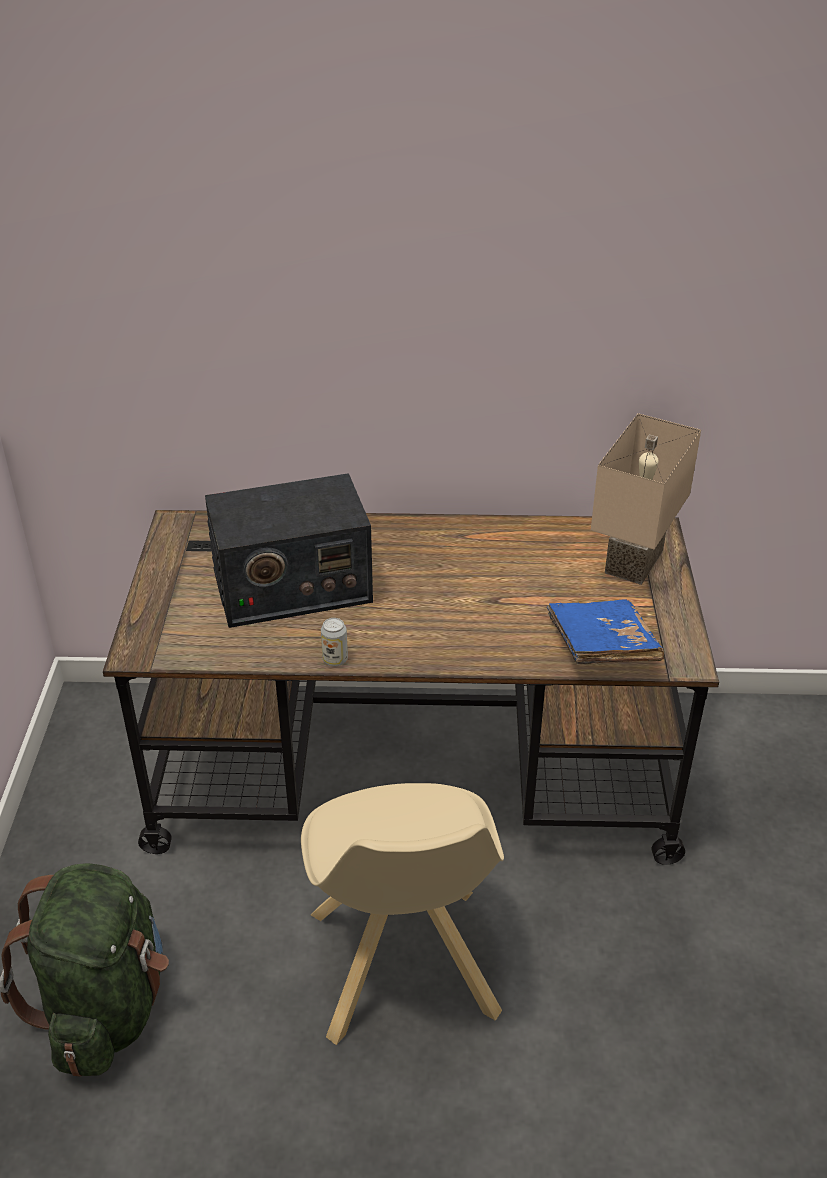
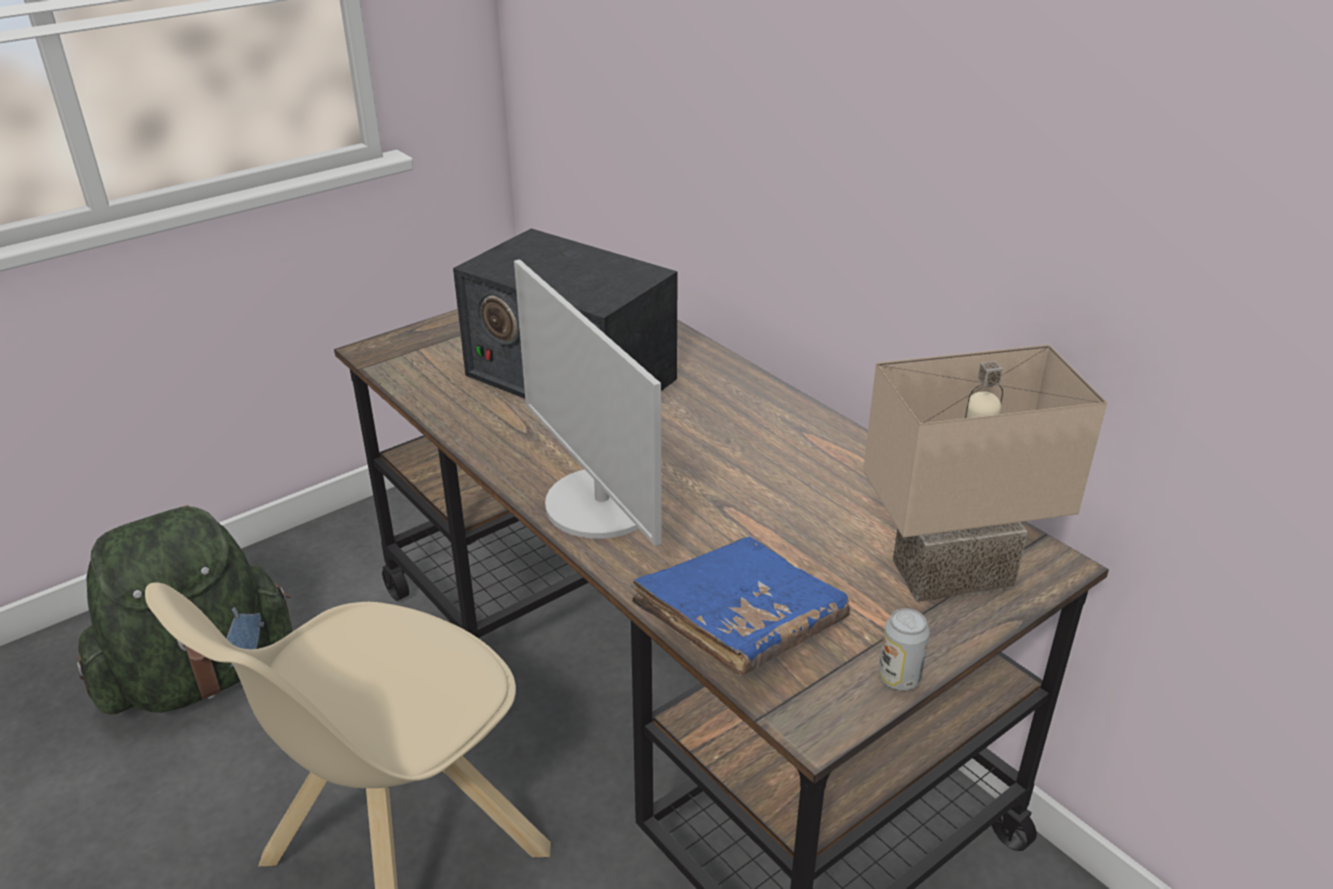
camera: 50 degrees right, 5 degrees down
can [321,618,348,666] -> can moved to [879,608,930,691]
none -> monitor [514,259,662,546]

